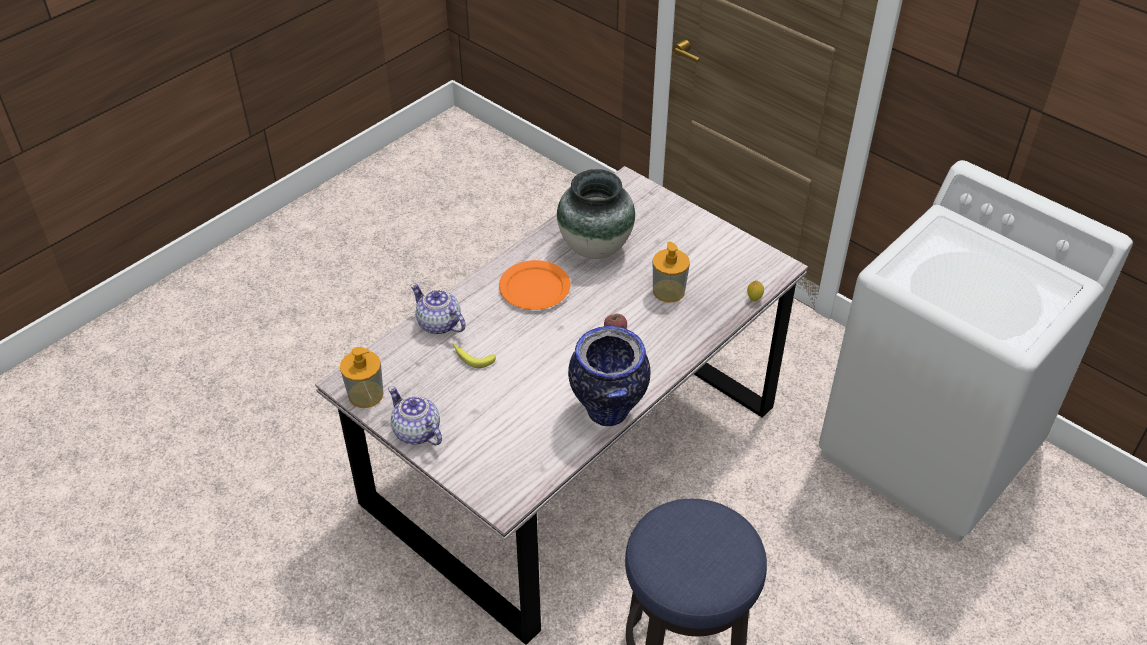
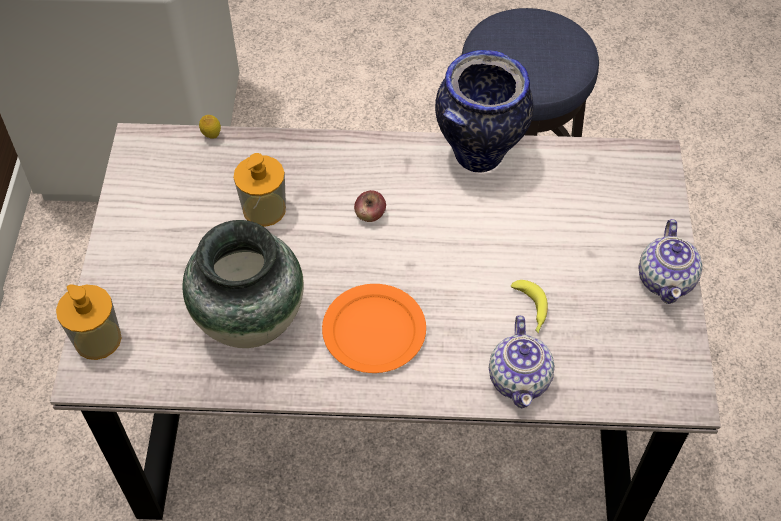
camera: 130 degrees left, 10 degrees up
soap dispenser [340,347,384,408] -> soap dispenser moved to [56,284,122,360]

